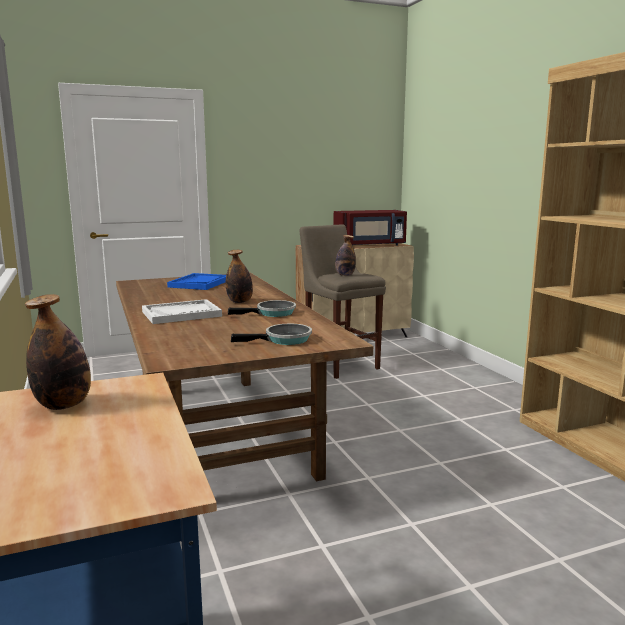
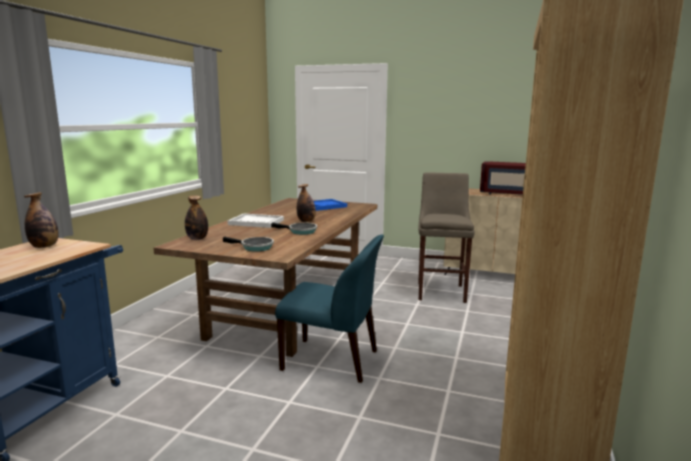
camera: 40 degrees right, 0 degrees up
bottle [335,235,356,276] -> bottle moved to [185,195,208,240]
none -> blue chair [275,234,384,383]

